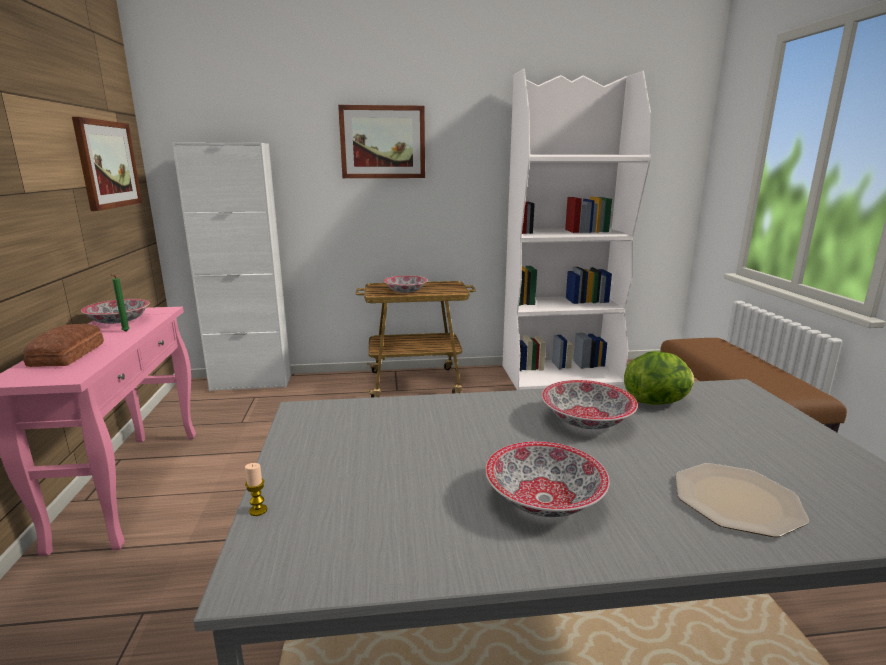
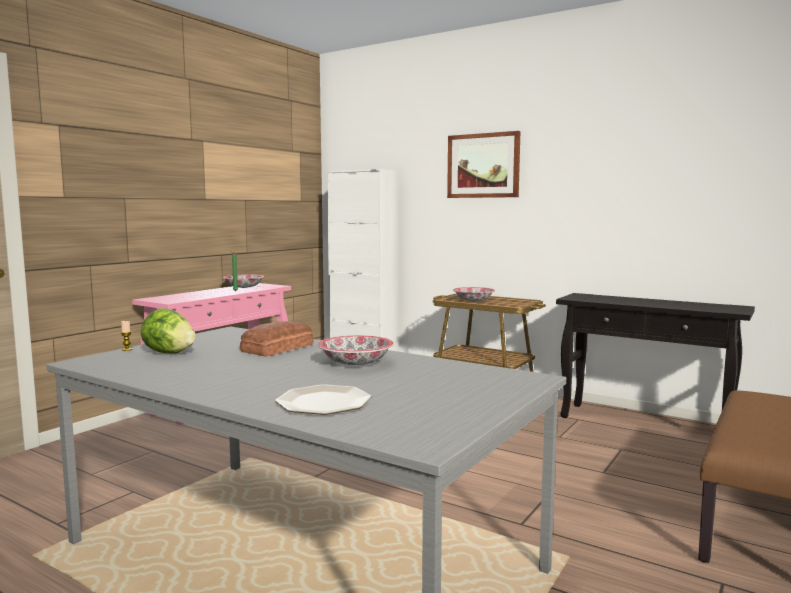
camera: 40 degrees right, 10 degrees down
bread [23,324,104,367] -> bread moved to [240,321,313,356]
picture [72,117,142,211] -> none
bowl [485,441,609,517] -> none
white bookcase [502,69,651,390] -> black console table [556,293,755,418]
lettuce [624,351,694,405] -> lettuce moved to [141,308,196,354]

